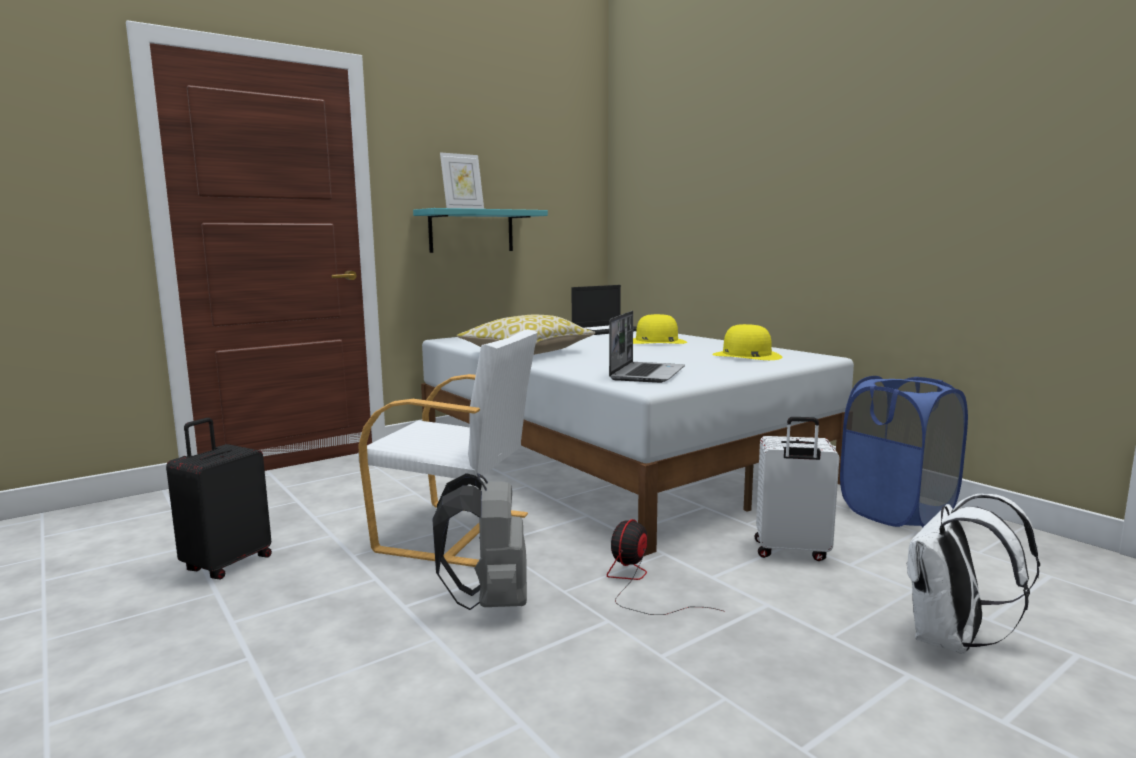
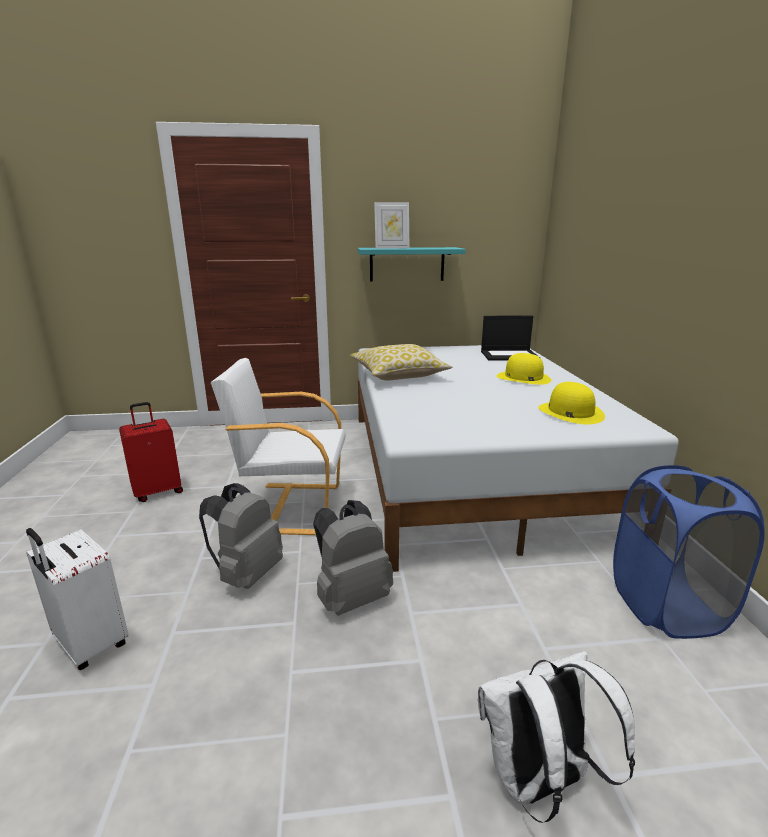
camera: 30 degrees right, 10 degrees up
black suitcase [166,418,272,579] -> red suitcase [119,402,183,502]
white armchair [358,329,537,567] -> white armchair turned 135 degrees clockwise [211,358,346,535]
fan [607,519,725,615] -> grey backpack [313,500,393,615]
laptop [609,311,685,383] -> none
white suitcase [755,417,839,561] -> white suitcase moved to [26,528,129,670]

